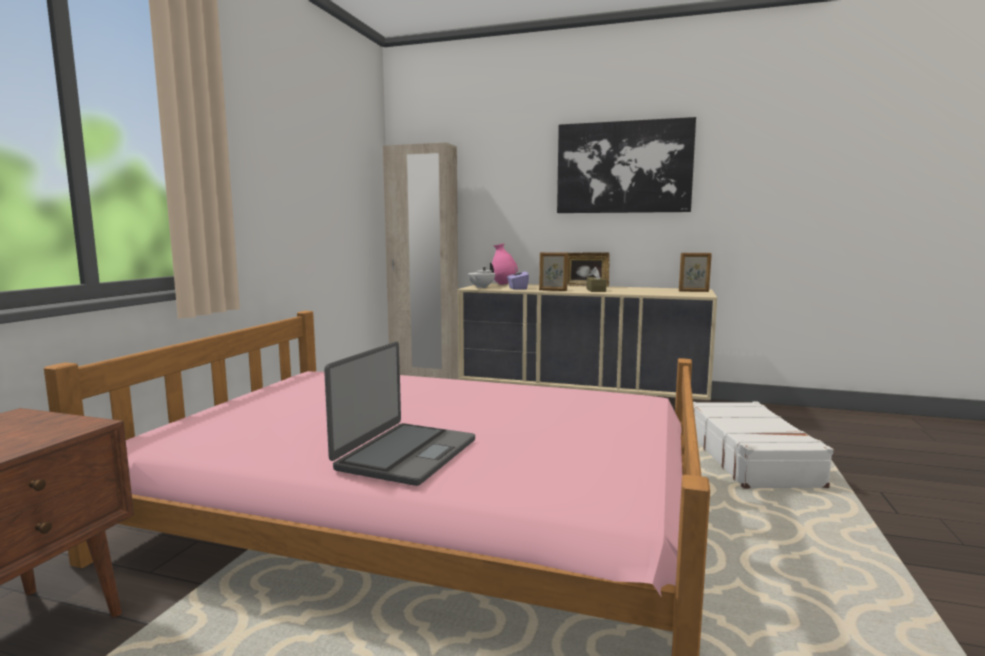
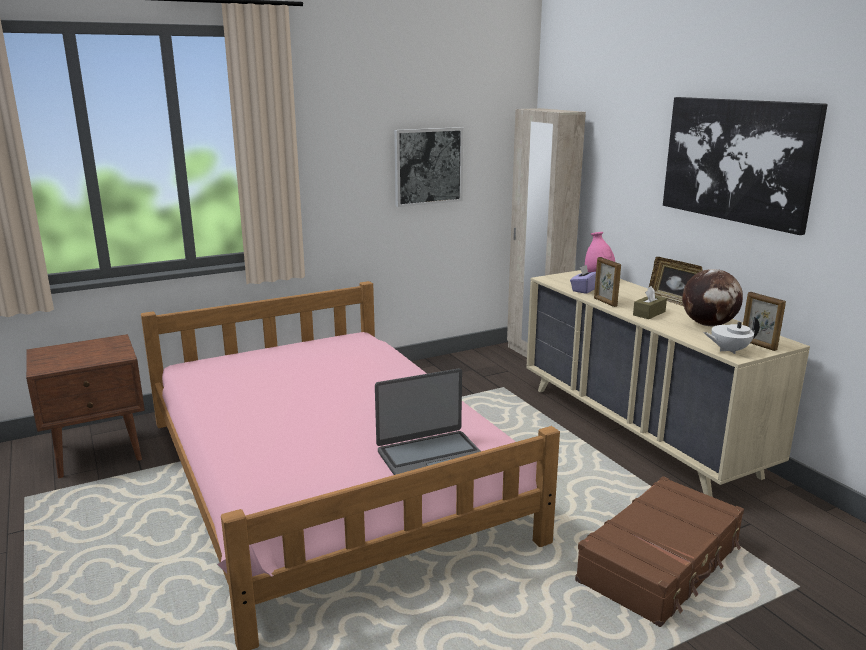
camera: 45 degrees right, 10 degrees up
laptop [324,342,475,486] -> laptop moved to [375,369,481,475]
white teapot [468,263,495,288] -> white teapot moved to [703,317,760,354]
white suitcase [693,402,834,489] -> brown suitcase [575,476,744,627]
none -> picture [394,127,463,207]
none -> globe [682,269,743,326]

